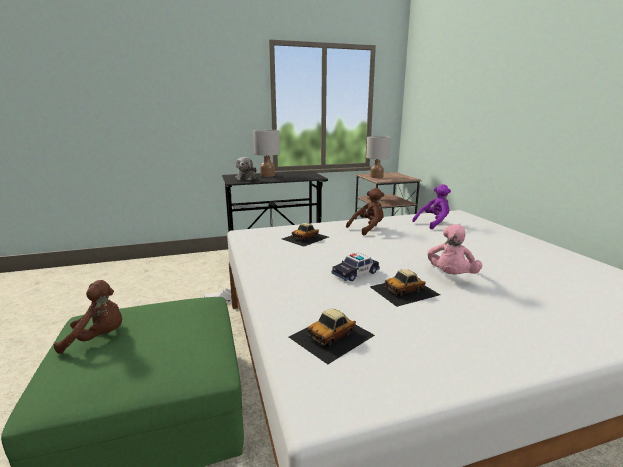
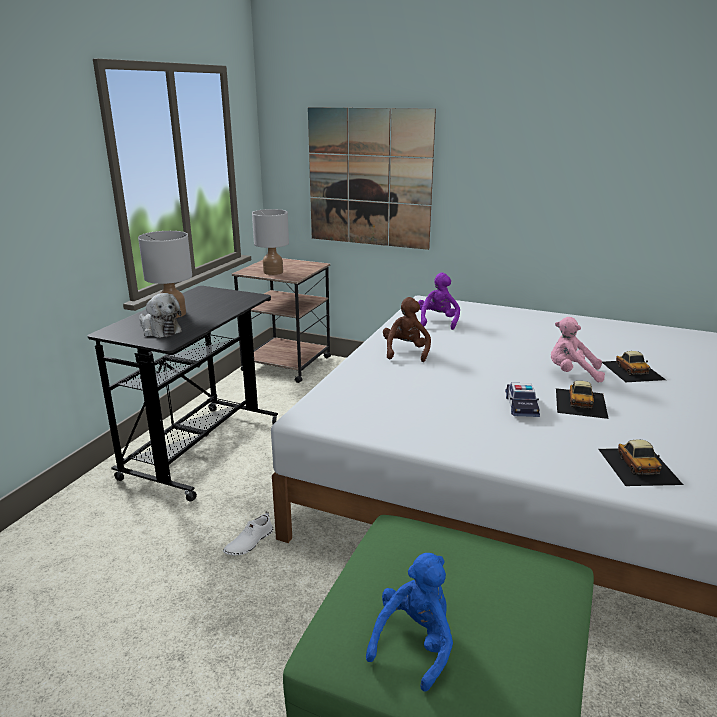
camera: 50 degrees left, 5 degrees up
brown plush toy [54,280,122,354] -> blue plush toy [366,553,453,692]
toy car [282,223,329,247] -> toy car moved to [602,351,666,382]
pink plush toy [427,224,482,275] -> pink plush toy turned 135 degrees clockwise [551,317,605,382]
none -> picture [308,107,436,250]

